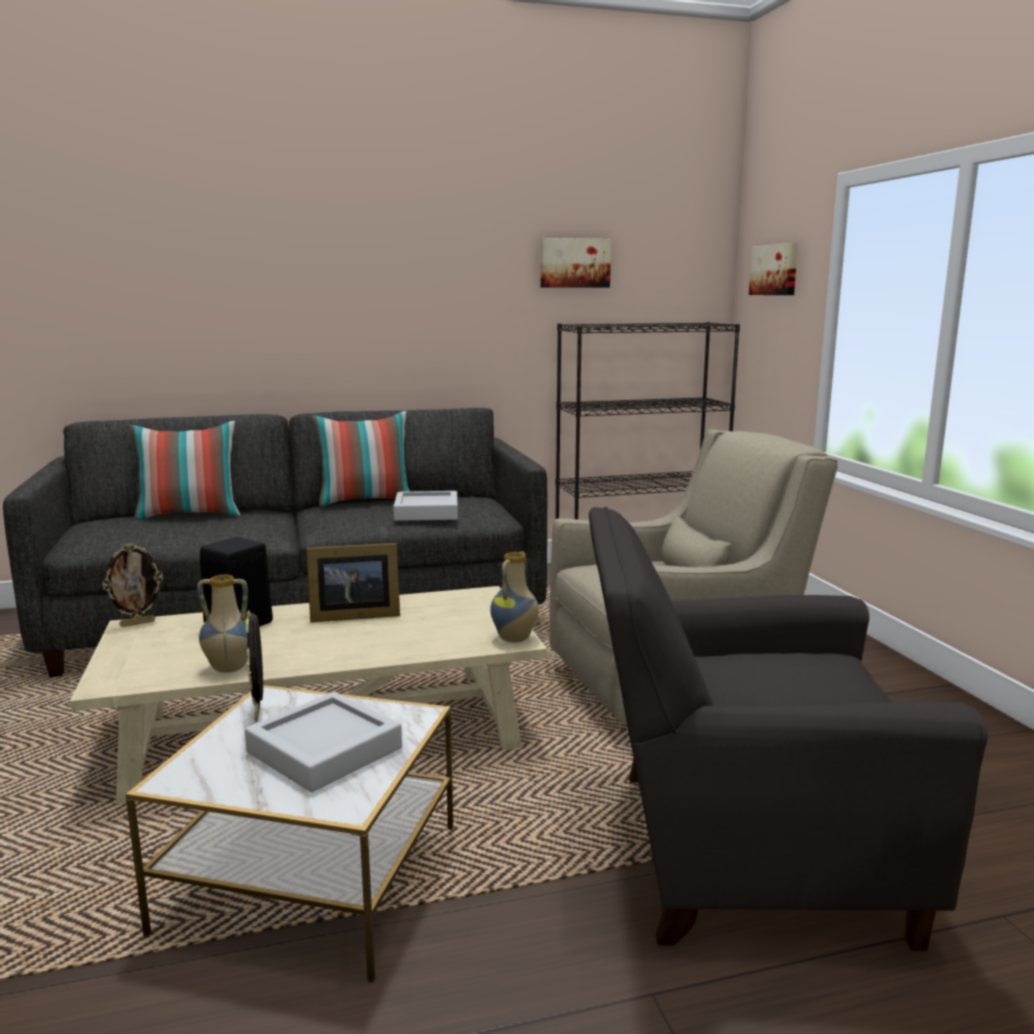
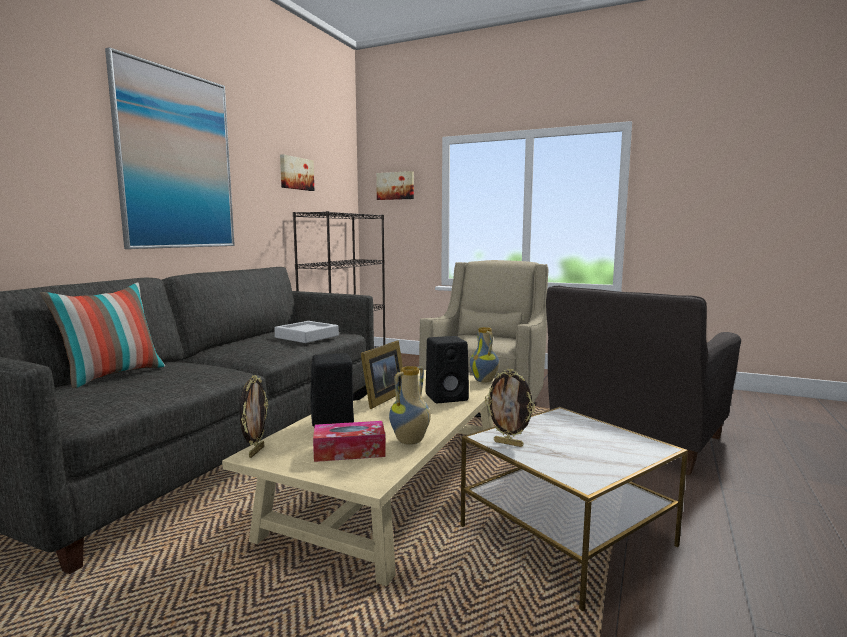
camera: 50 degrees left, 5 degrees down
grey tray [245,692,402,792] -> none
pillow [311,411,410,507] -> none
none -> picture [105,47,235,249]
none -> tissue box [313,421,386,462]
none -> black speaker [426,336,469,403]

